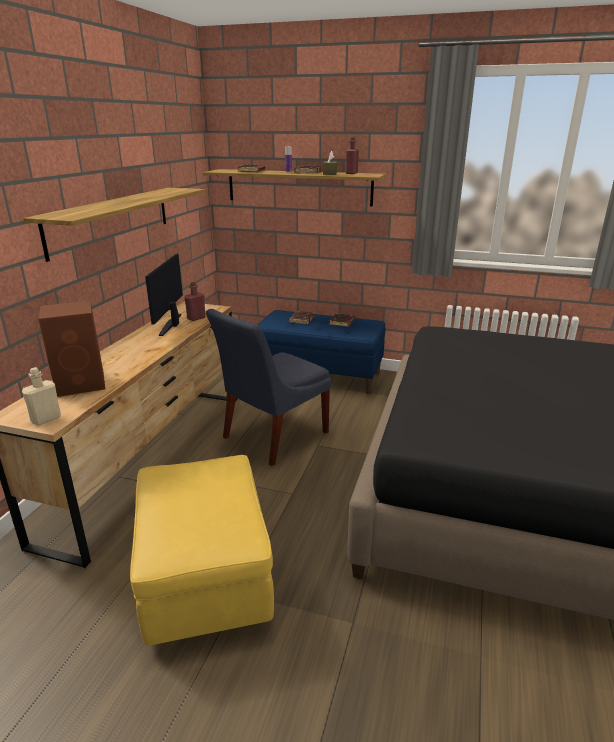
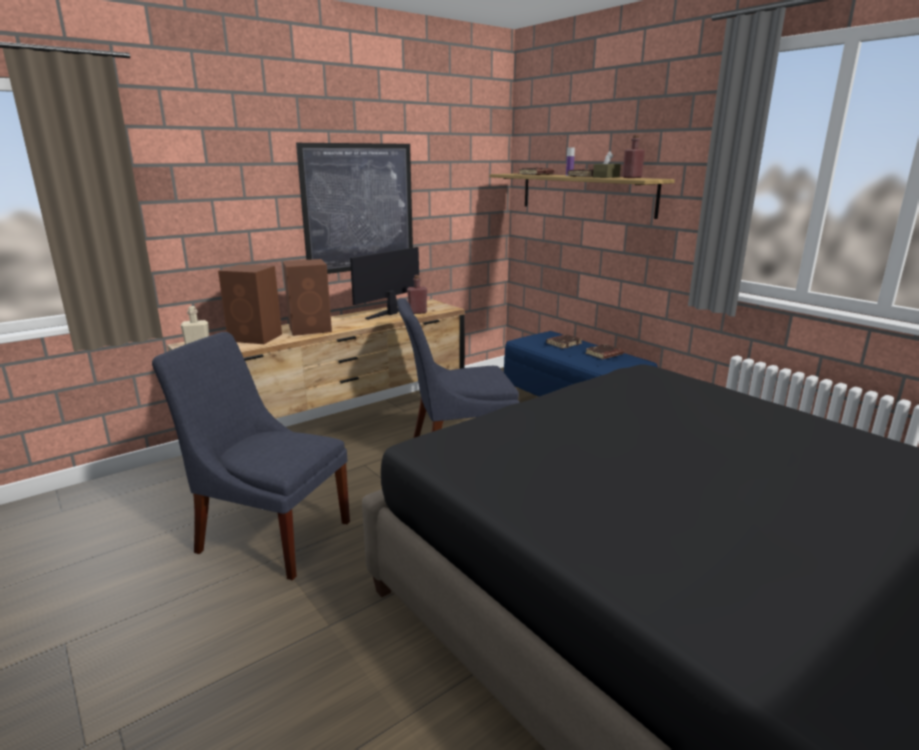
camera: 35 degrees right, 5 degrees down
shelf [23,188,205,262] -> picture [296,143,413,274]
yellow ottoman [130,455,274,645] -> blue chair [152,332,350,580]
none -> brown speaker [283,259,332,336]

